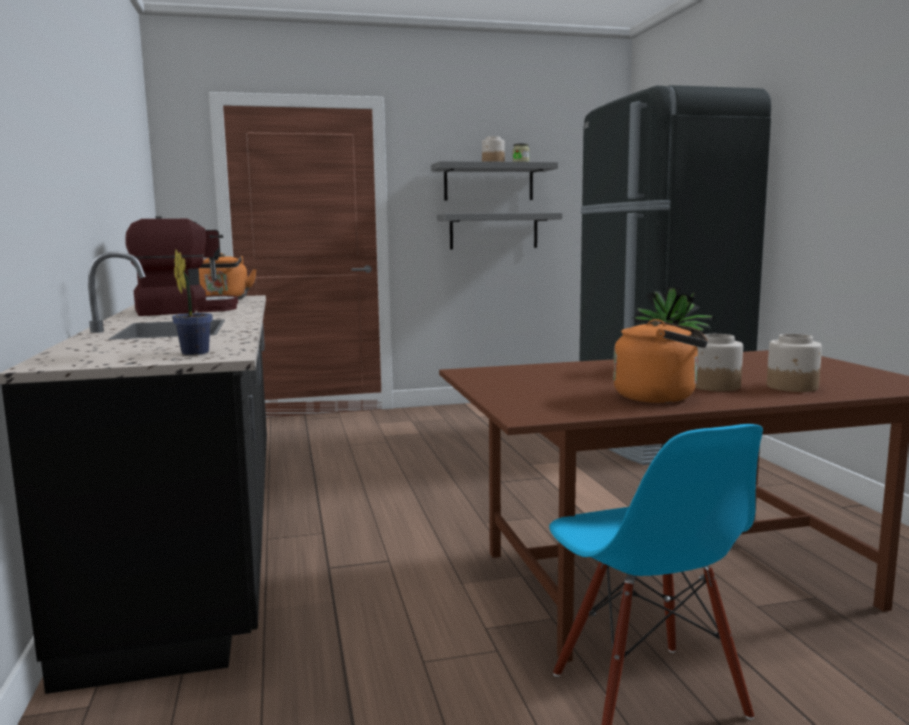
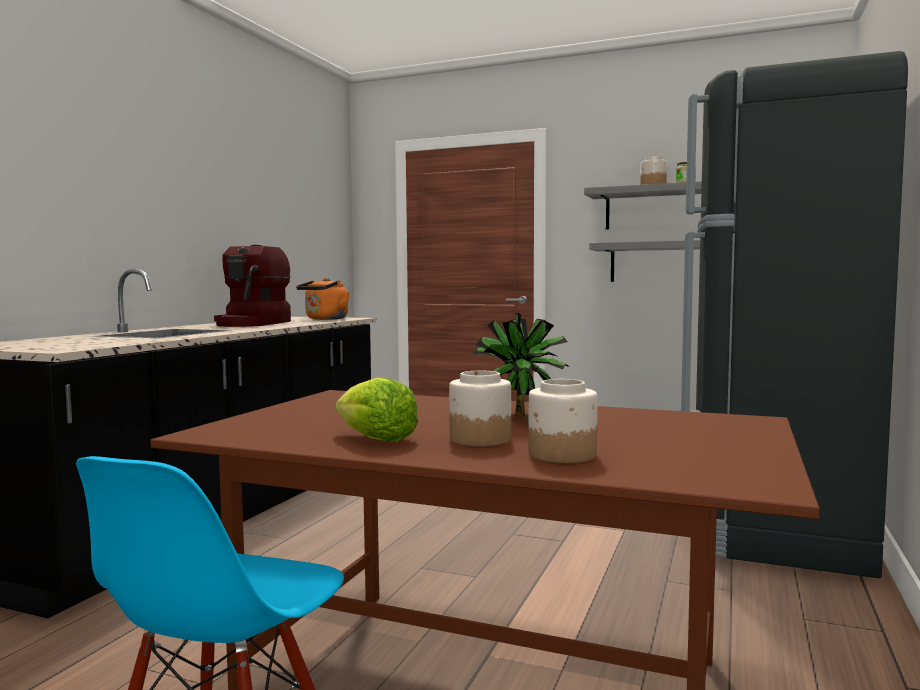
camera: 35 degrees right, 5 degrees down
coffee machine [125,216,238,316] -> coffee machine turned 90 degrees clockwise [214,245,291,327]
potted plant [172,250,213,355] -> none
orange kettle [613,319,708,403] -> lettuce [336,377,418,442]

